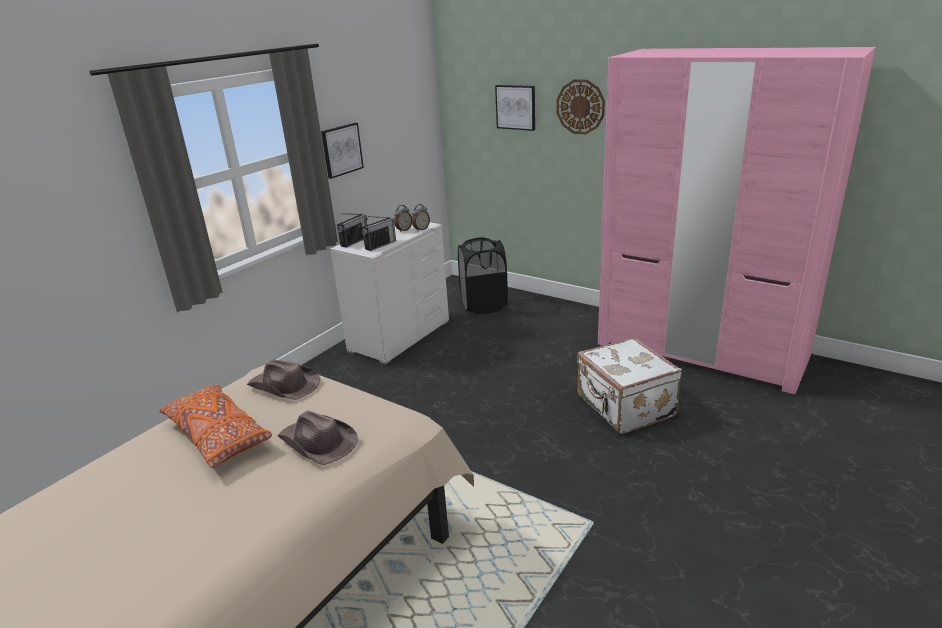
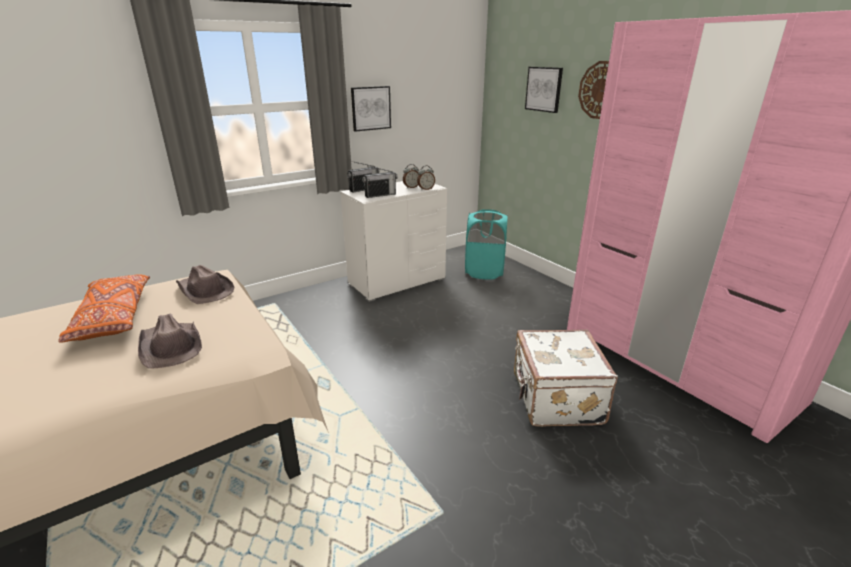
camera: 20 degrees right, 0 degrees up
black laundry basket [458,237,508,314] -> turquoise laundry basket [465,209,508,280]

